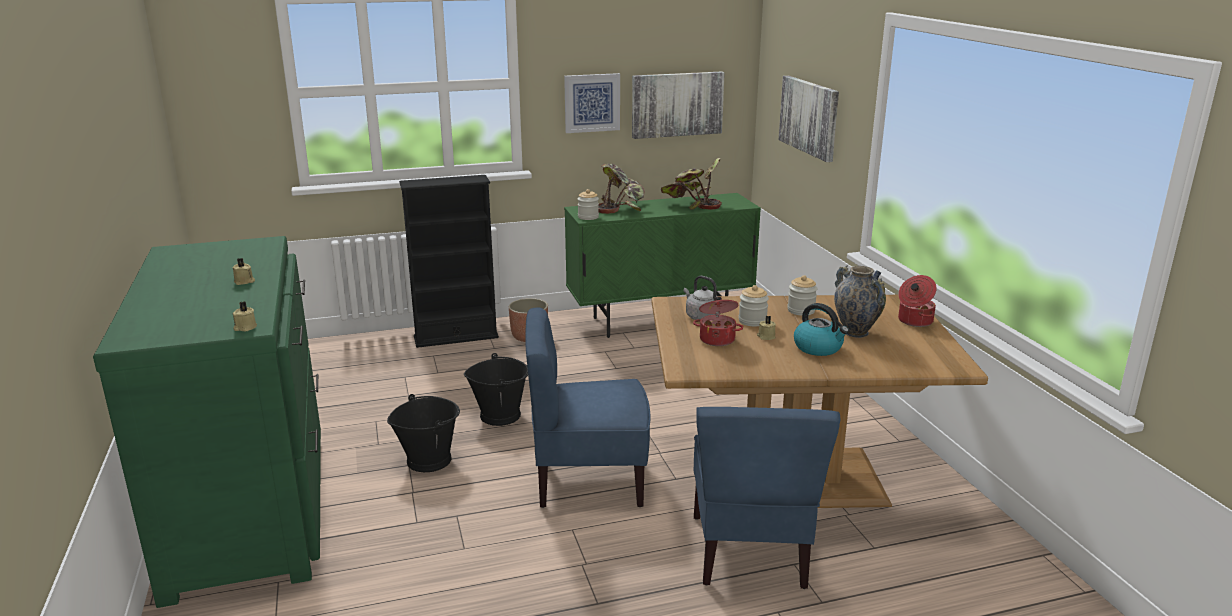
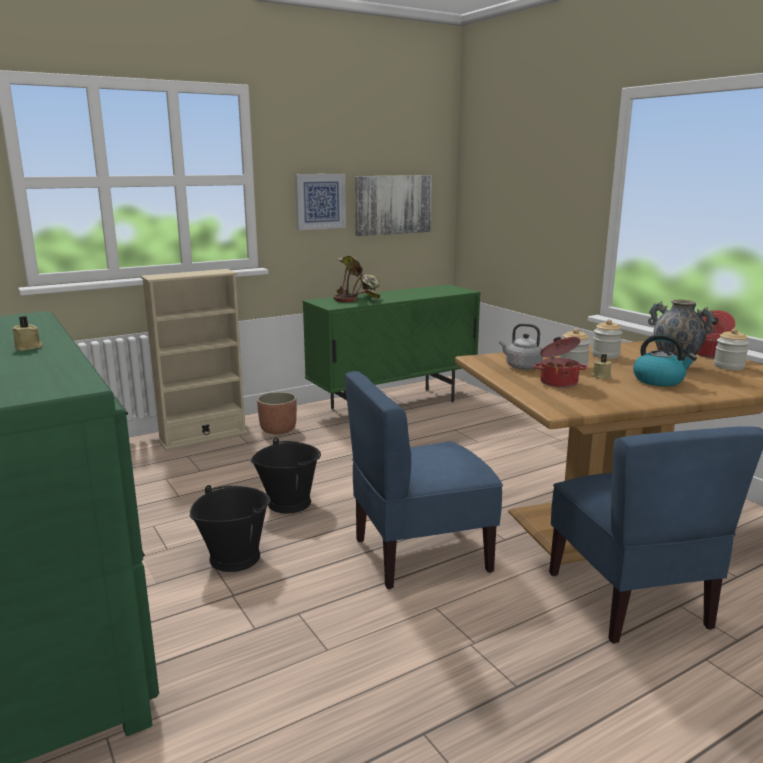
camera: 15 degrees left, 5 degrees down
beige candle [233,301,257,332] -> none
black bookcase [399,175,499,348] -> beige bookcase [141,269,248,451]
jar [578,189,599,220] -> jar moved to [714,328,749,370]
potted plant [661,158,722,210] -> none
picture [779,76,839,162] -> none

